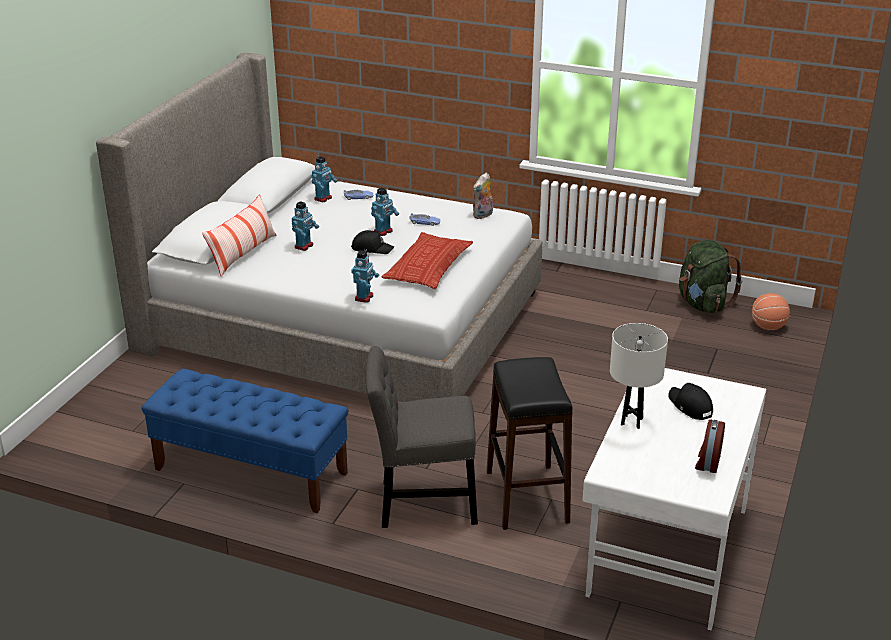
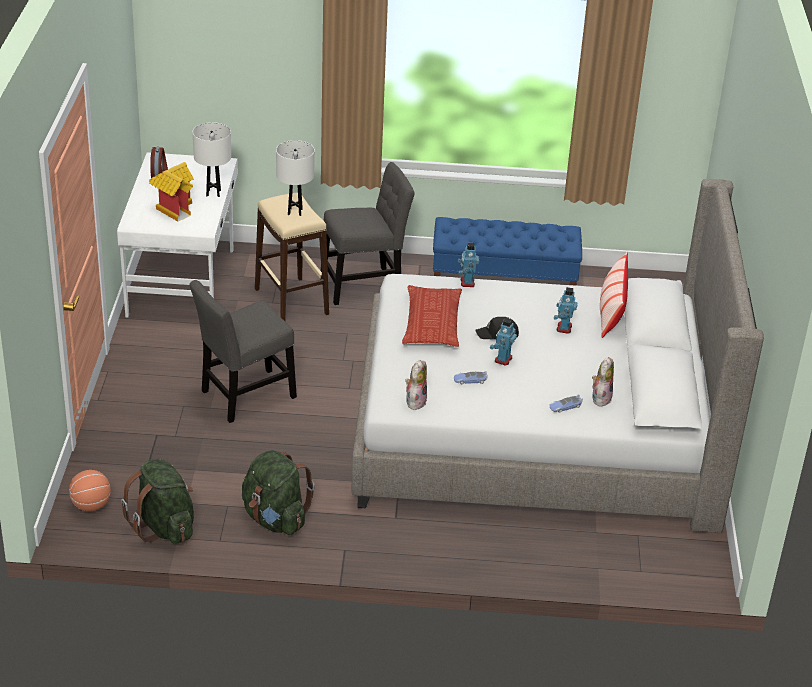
camera: 160 degrees right, 5 degrees up
toy robot [312,156,338,202] -> plush toy [592,357,614,406]
black stool [487,357,573,530] -> beige stool [255,193,329,321]
black cap [668,383,713,420] -> toy house [149,162,194,222]
none -> grey chair [190,280,297,423]
none -> green backpack [242,450,315,535]
none -> white table lamp [276,140,315,216]

